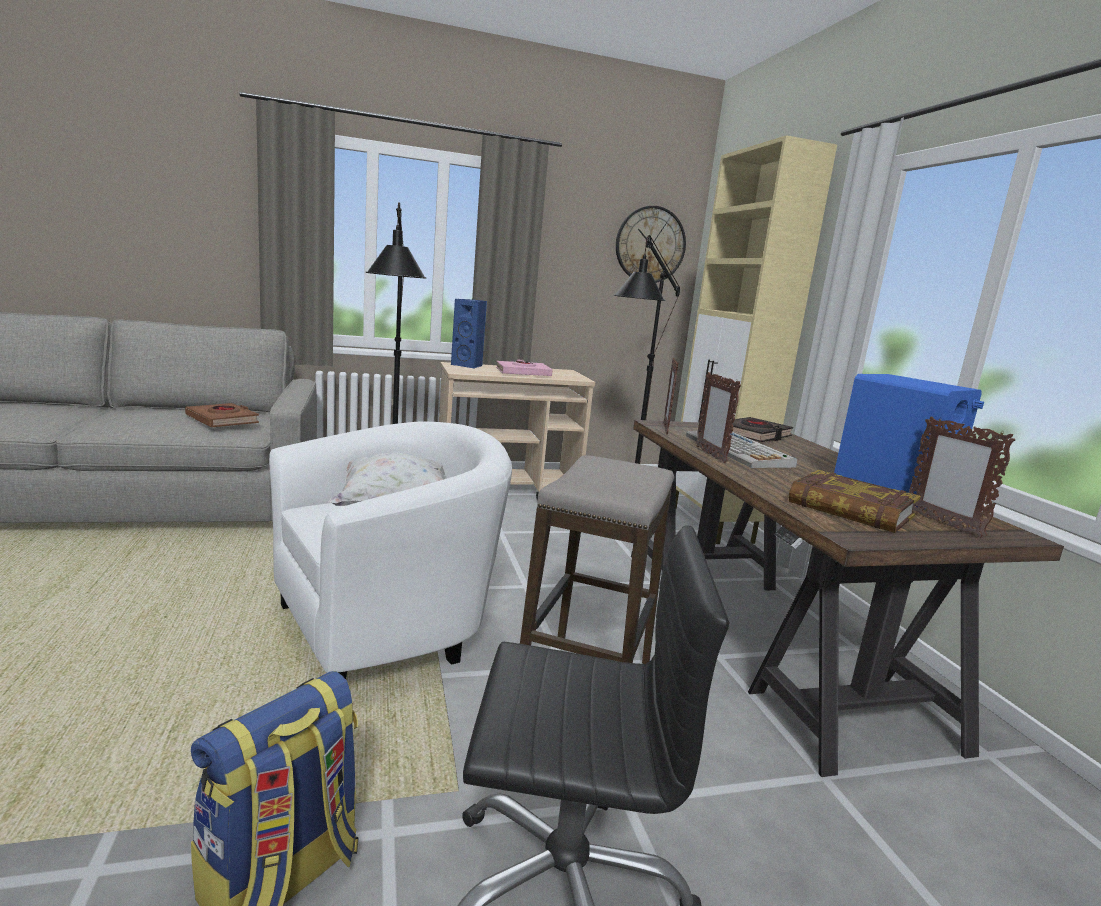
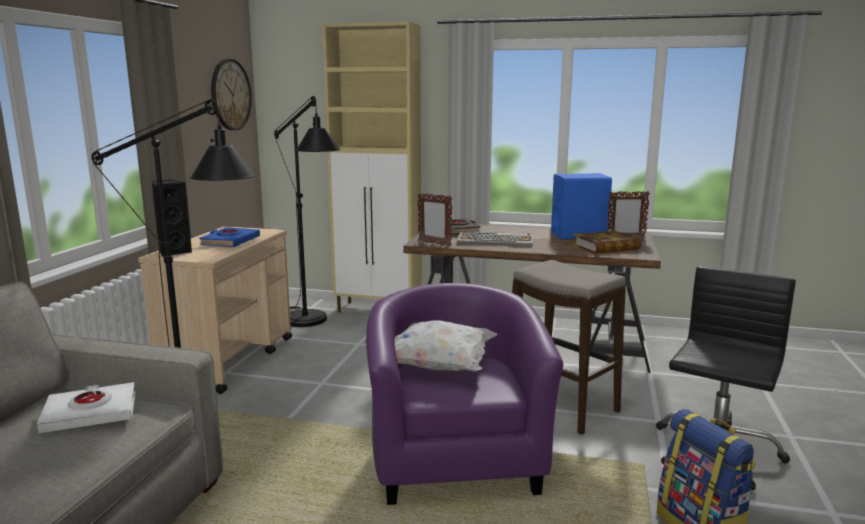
camera: 60 degrees left, 0 degrees up
brown book [185,403,259,427] -> white book [37,382,136,433]
white armchair [269,422,512,679] -> purple armchair [366,283,563,505]
blue speaker [451,299,487,369] -> black speaker [152,180,193,257]
pink book [496,360,553,376] -> blue book [199,227,260,247]
picture frame [696,372,741,463] -> none

